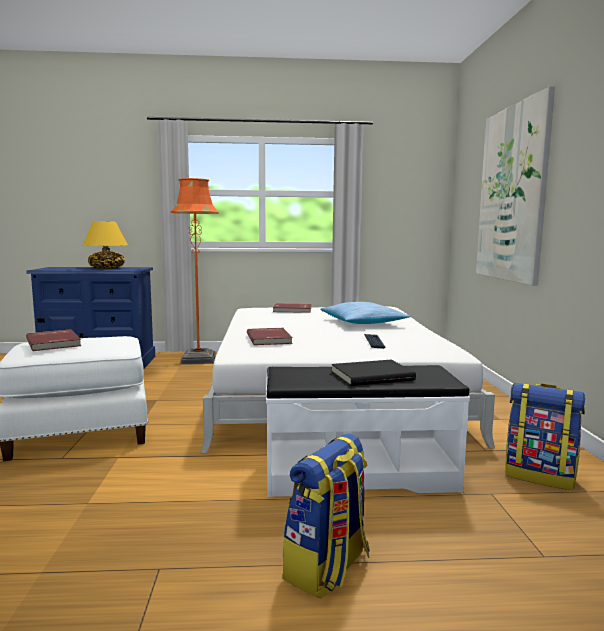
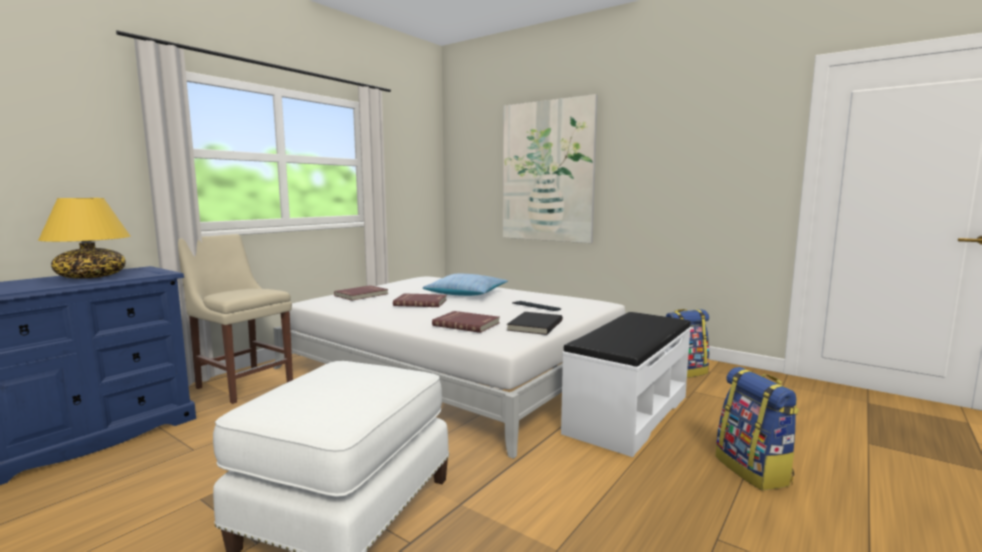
camera: 50 degrees left, 0 degrees up
red book [26,329,81,351] -> red book moved to [393,293,447,307]
orange floor lamp [171,178,219,364] -> beige chair [178,234,293,404]
black book [331,360,416,386] -> black book moved to [507,312,563,335]

